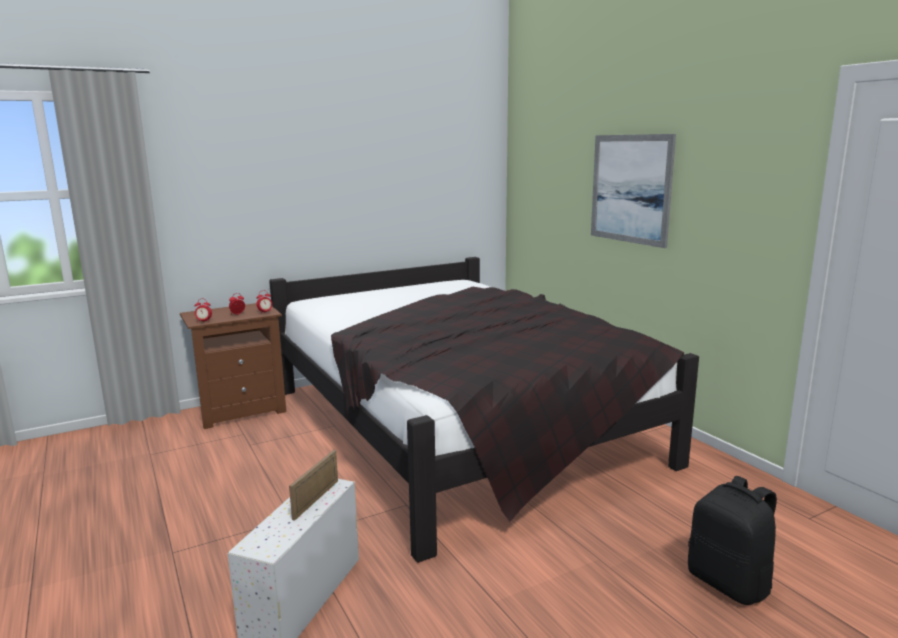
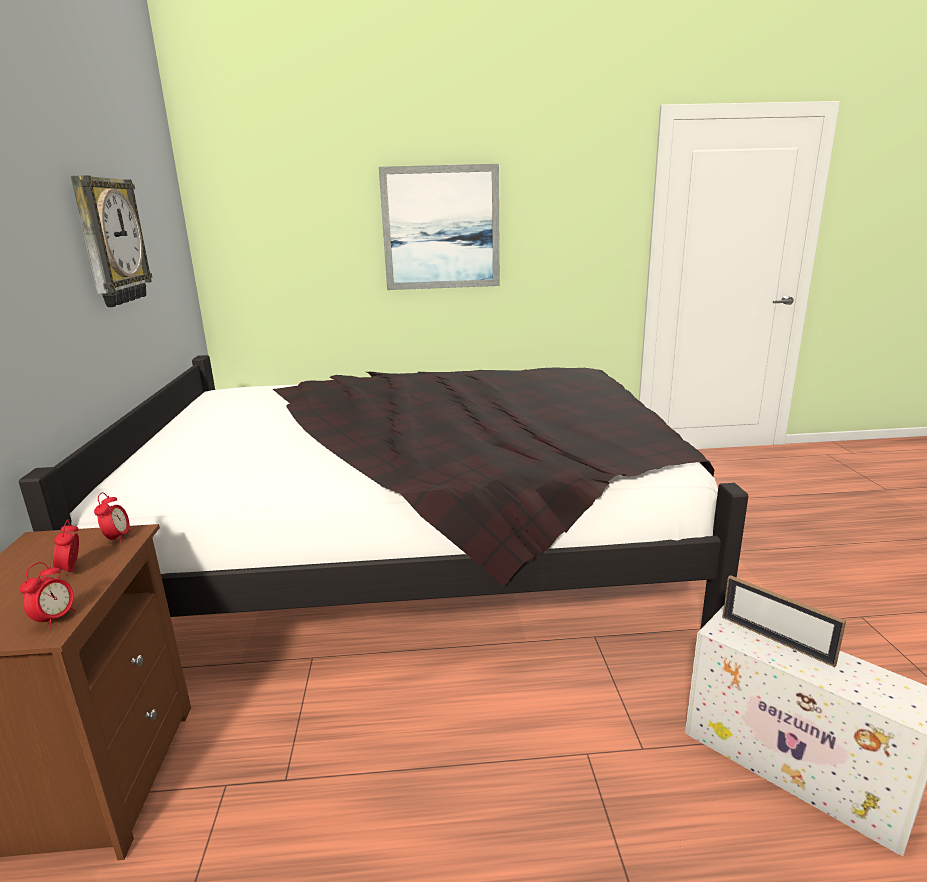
camera: 65 degrees left, 5 degrees up
black backpack [688,476,777,605] -> none
none -> wall clock [71,175,153,307]

